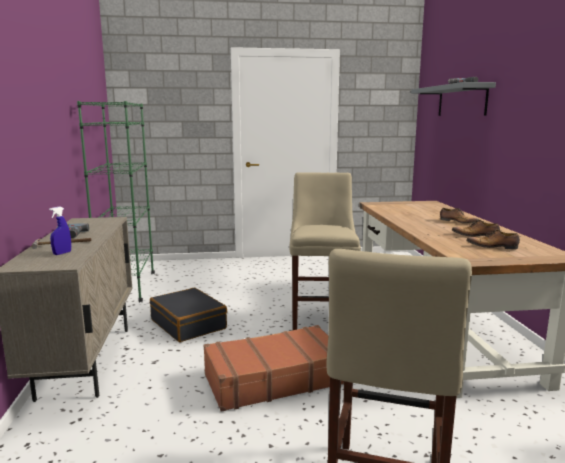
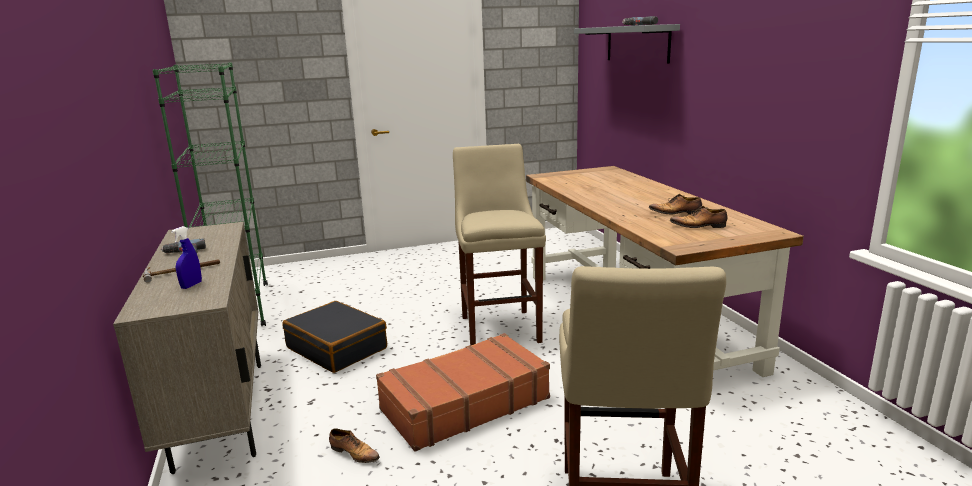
camera: 10 degrees left, 5 degrees up
shoe [440,208,479,224] -> shoe moved to [329,429,380,463]

